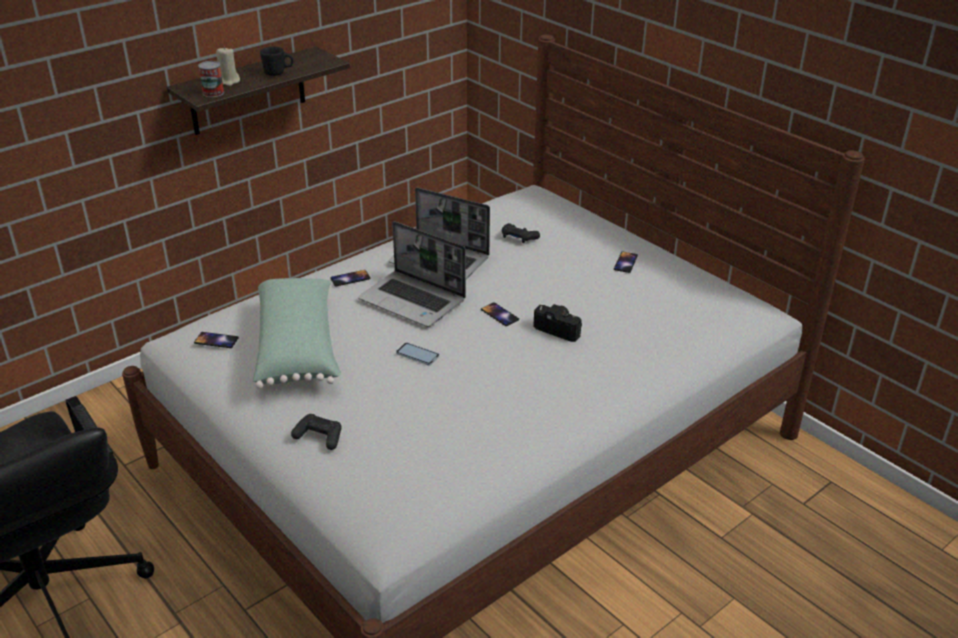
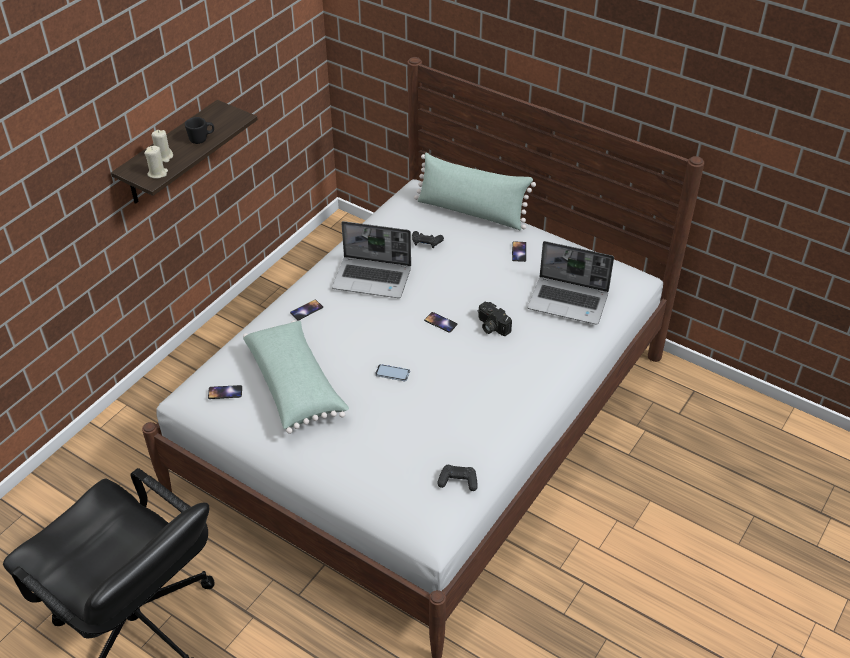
camera: 15 degrees left, 10 degrees up
can [198,61,224,97] -> beige candle [144,146,168,179]
black game controller [291,414,342,450] -> black game controller moved to [437,465,478,491]
laptop [358,221,466,327] -> laptop moved to [528,241,614,325]
camera [533,304,582,342] -> camera turned 150 degrees counterclockwise [478,302,512,336]
none -> green pillow [414,153,536,230]

